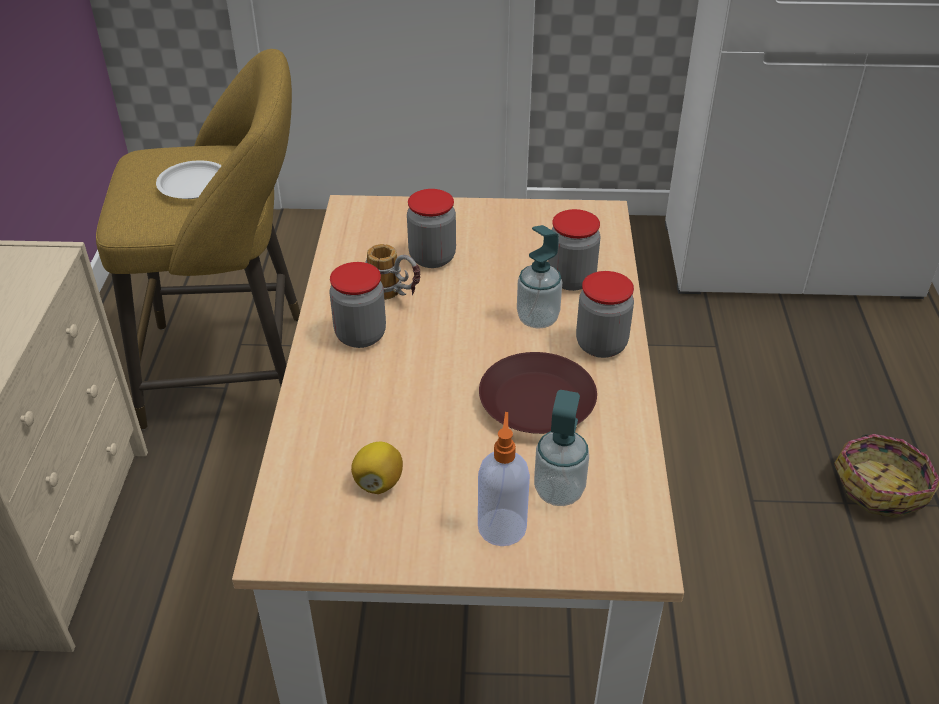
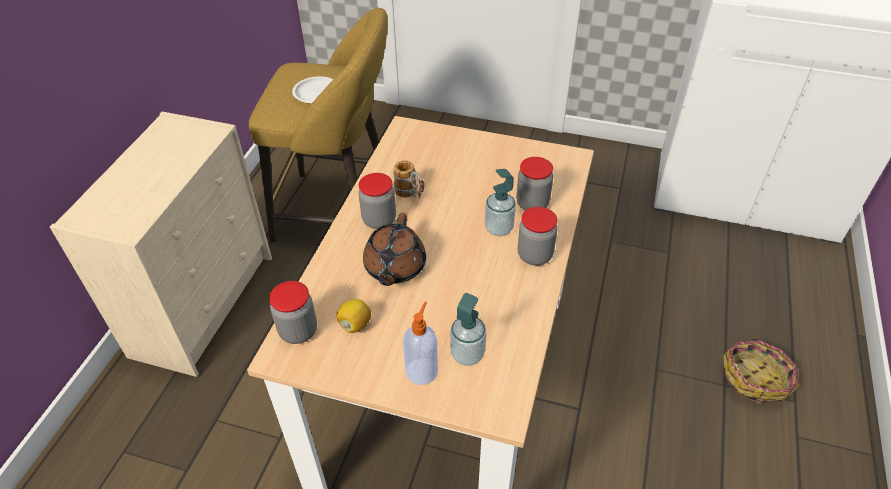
camera: 15 degrees right, 5 degrees up
jar [407,189,456,268] -> jar moved to [269,281,317,344]
brown plate [479,352,597,434] -> none
none -> brown teapot [363,213,426,286]

